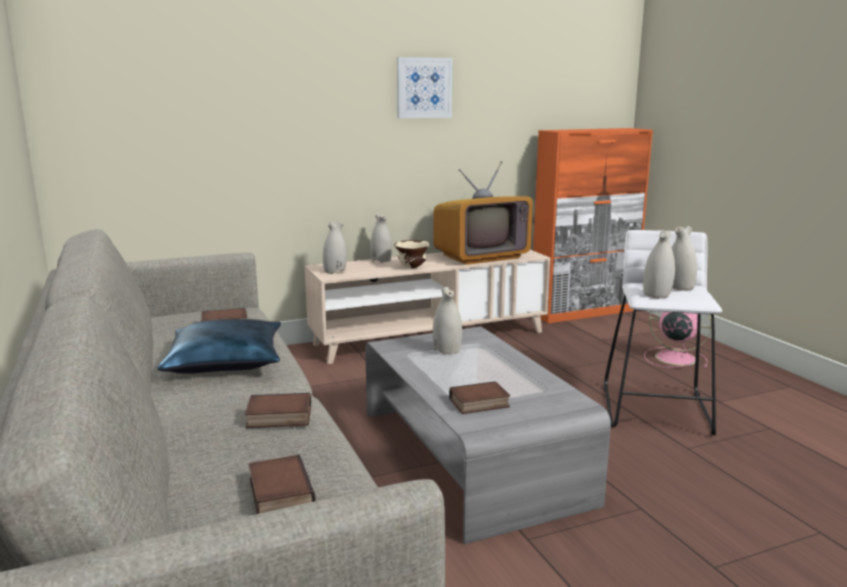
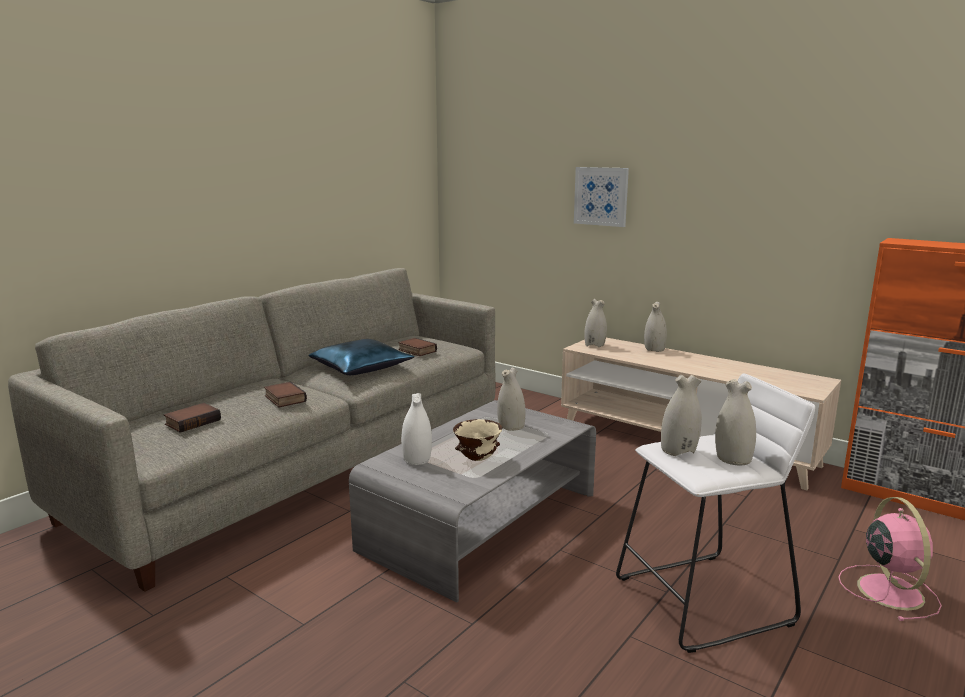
camera: 60 degrees right, 0 degrees up
beige bowl [394,240,430,268] -> beige bowl moved to [453,419,502,461]
picture [397,57,453,118] -> picture moved to [574,167,629,227]
television [433,161,533,265] -> none
book [449,381,510,414] -> white vase [401,393,432,465]

